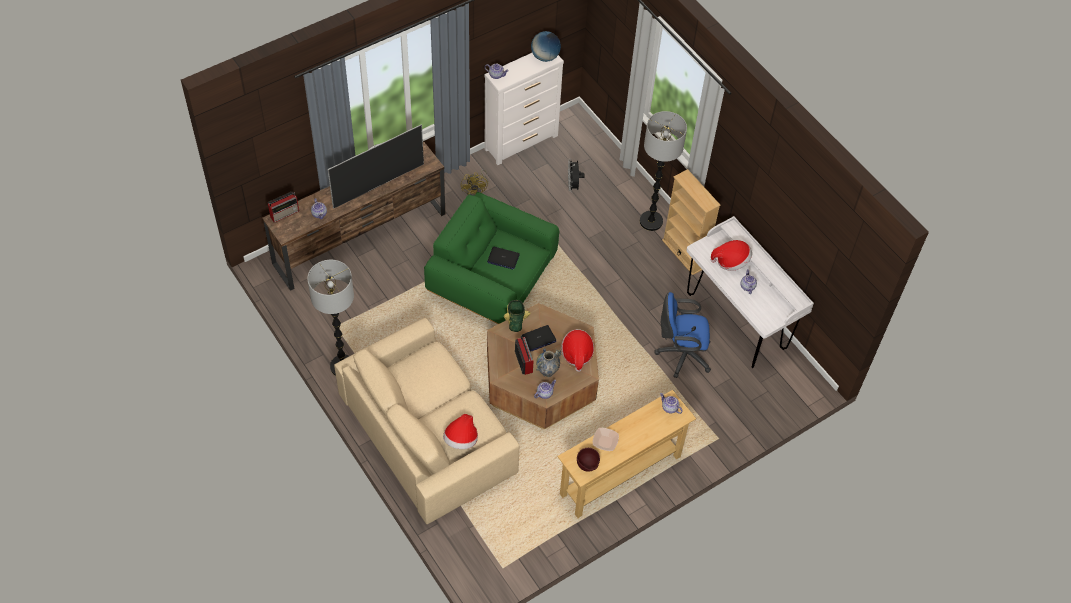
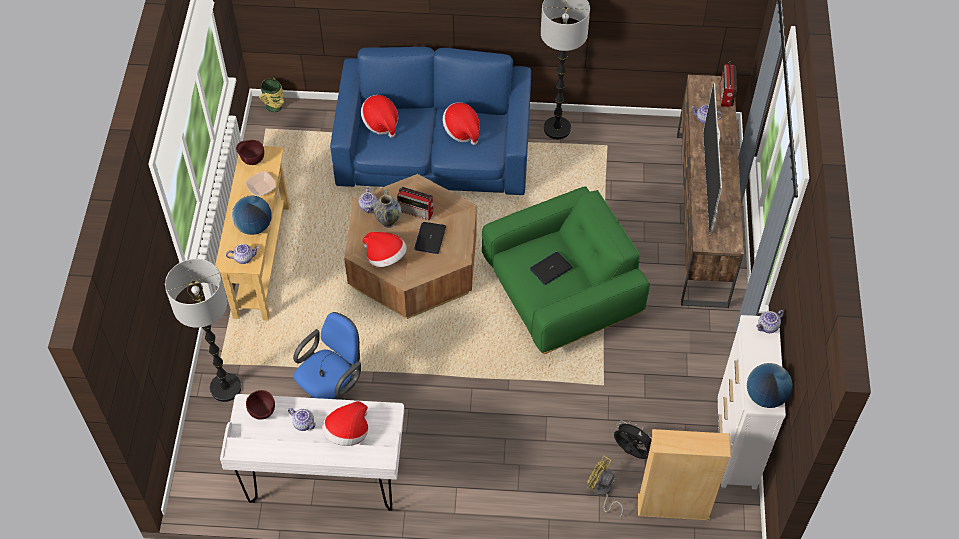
camera: 130 degrees right, 0 degrees up
beige sofa [334,318,519,524] -> blue sofa [330,47,531,195]
yellow fan [461,169,489,196] -> yellow fan moved to [587,456,623,518]
vase [504,300,530,332] -> vase moved to [259,78,284,112]
floor lamp [640,111,687,231] -> floor lamp moved to [165,259,242,402]
beige bookcase [662,169,721,275] -> beige bookcase moved to [638,429,731,520]
none -> globe [232,195,272,235]
none -> brown bowl [246,390,275,420]
none -> hat [443,102,480,145]

